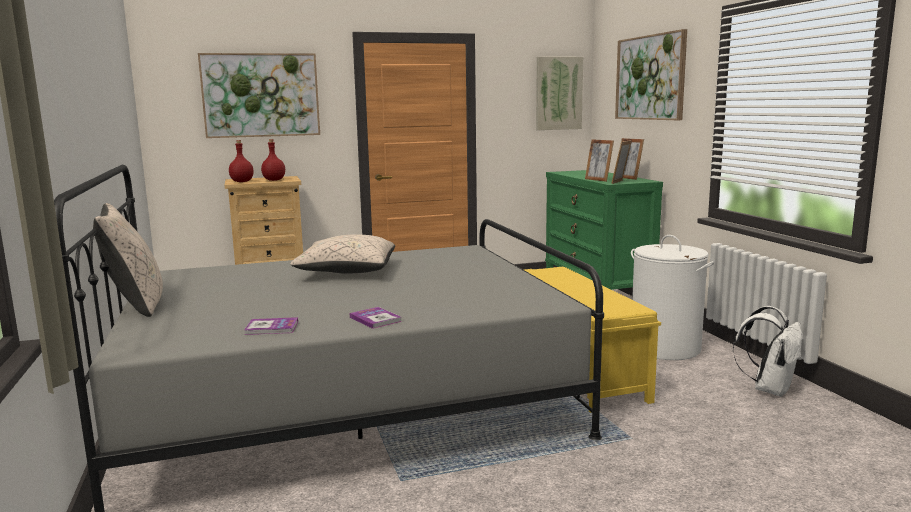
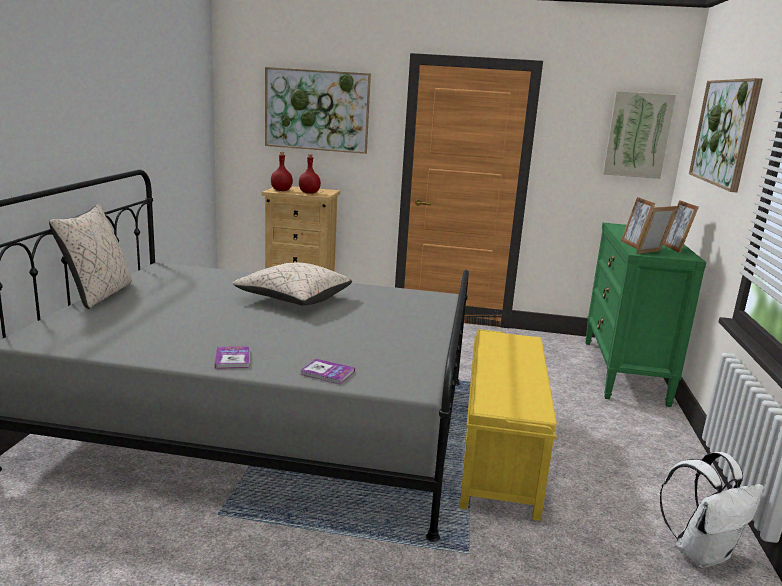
camera: 25 degrees right, 5 degrees up
book [244,317,298,335] -> book moved to [300,359,355,384]
white laundry basket [631,235,714,360] -> none

